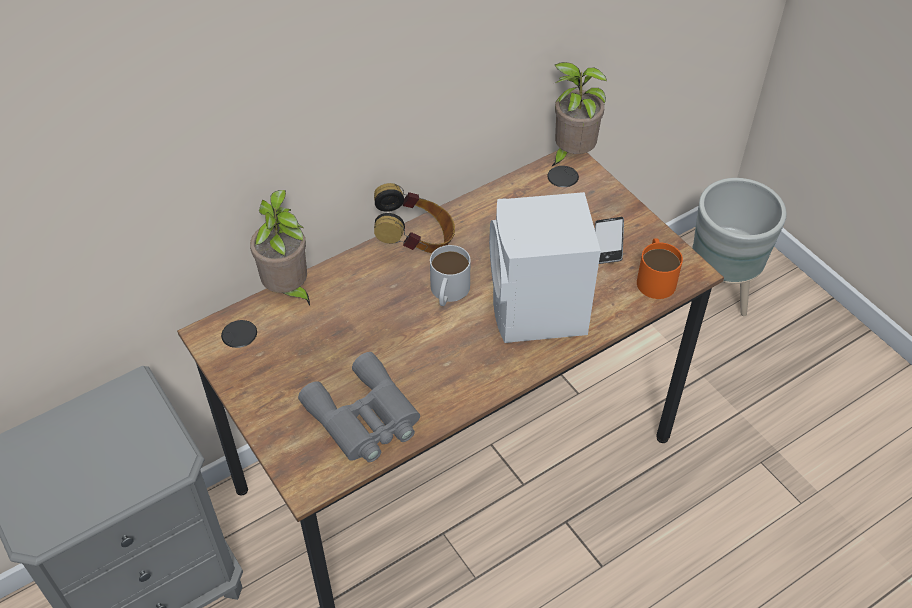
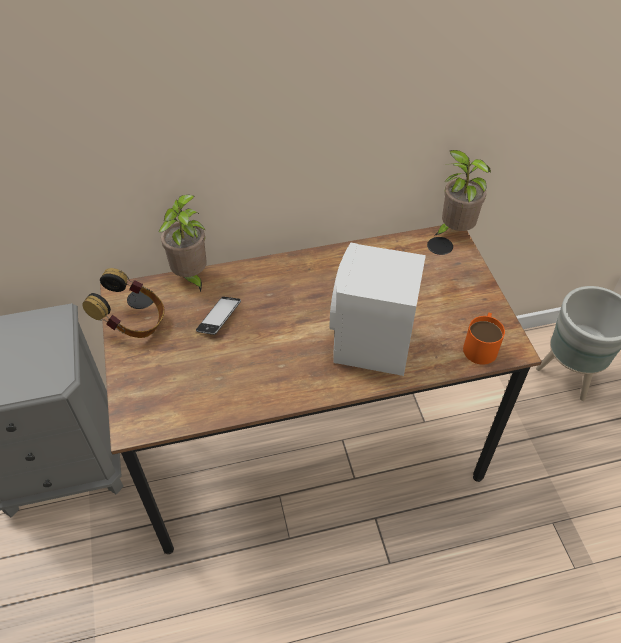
camera: 20 degrees right, 0 degrees up
grey binoculars [298,352,420,462] -> none
headphones [374,183,455,253] -> headphones moved to [82,268,165,338]
white mug [430,245,471,306] -> none
phone [595,217,624,264] -> phone moved to [196,297,241,335]

